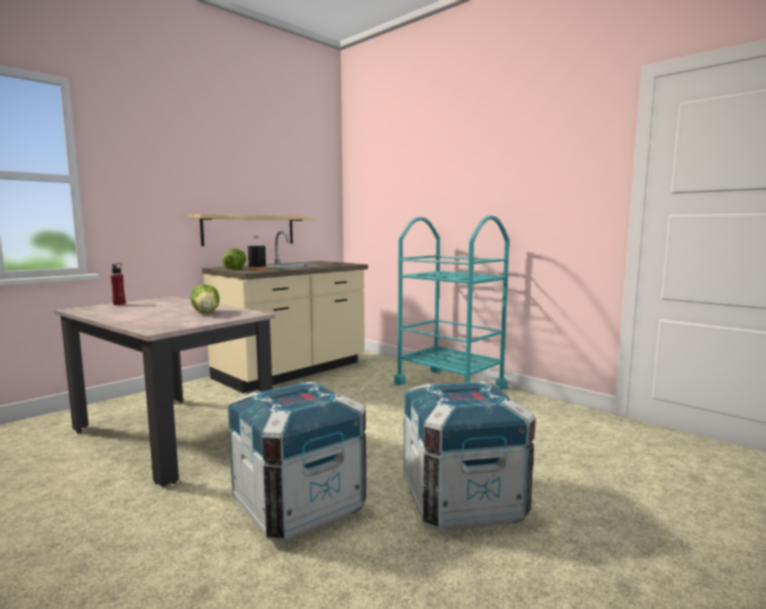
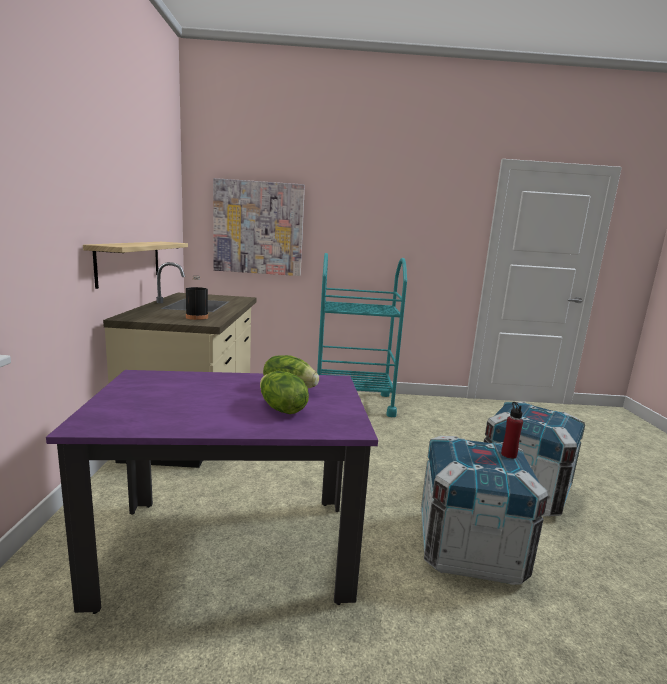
camera: 45 degrees left, 5 degrees up
beige dining table [54,296,275,487] -> purple dining table [46,370,378,614]
red bottle [111,263,126,305] -> red bottle moved to [501,402,523,459]
lettuce [222,249,246,269] -> lettuce moved to [260,371,309,414]
none -> picture [213,178,305,276]

